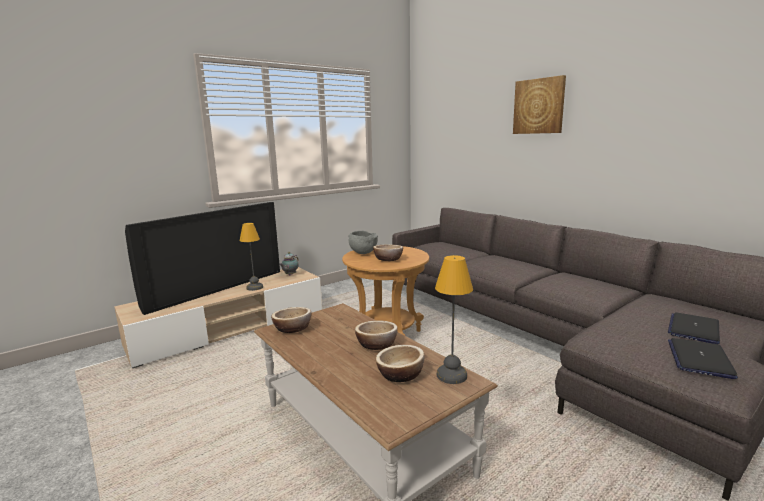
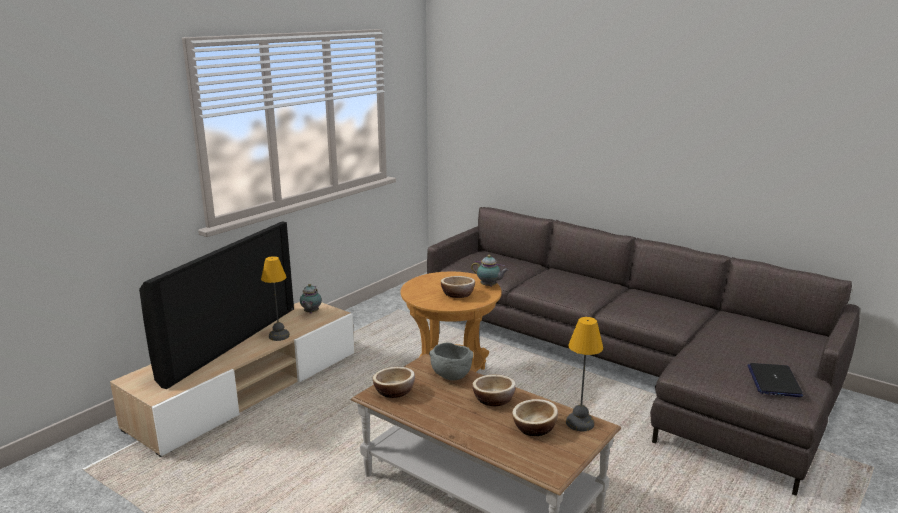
camera: 15 degrees left, 5 degrees up
grey bowl [348,231,378,254] -> grey bowl moved to [429,342,474,381]
picture [513,75,566,134] -> none
laptop [668,312,720,344] -> none
none -> teapot [471,255,509,287]

